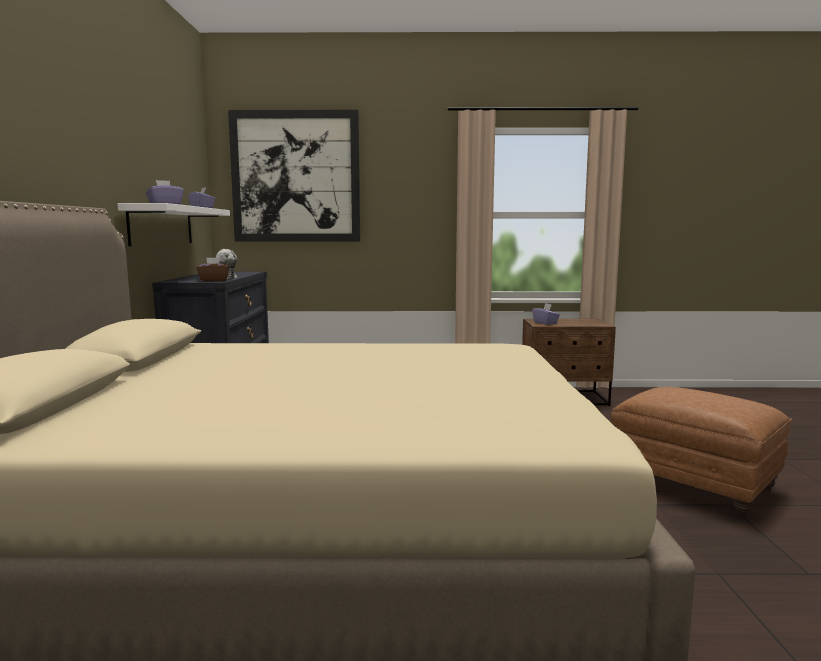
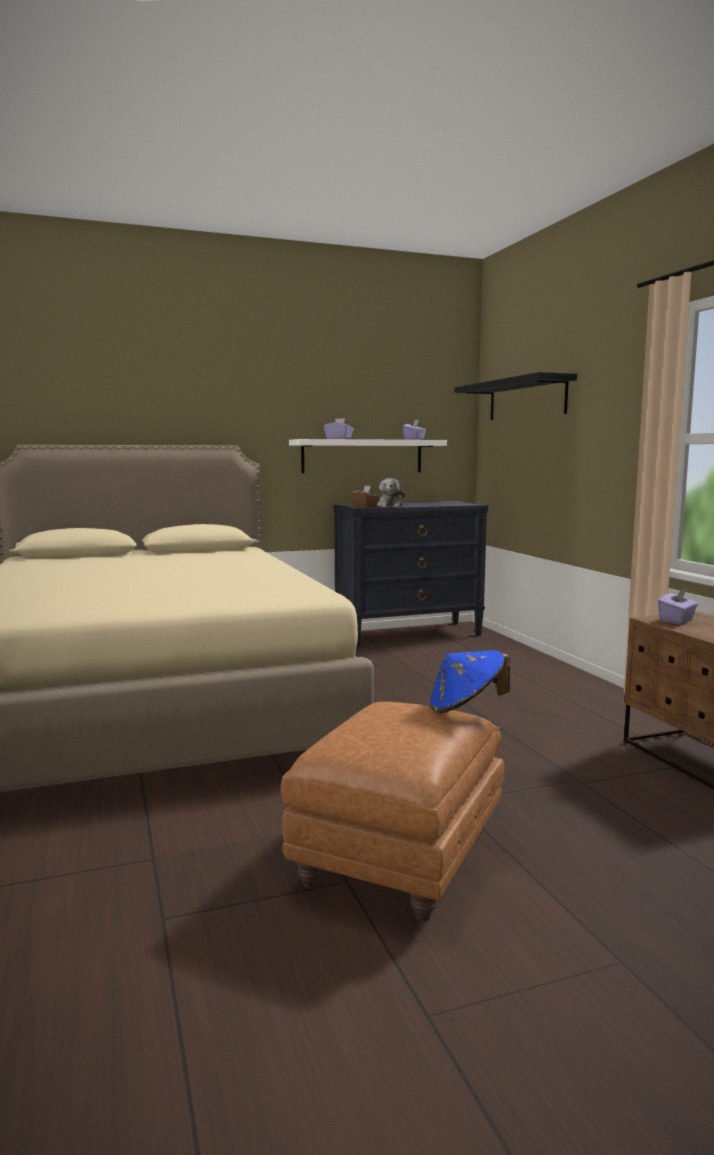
camera: 70 degrees right, 0 degrees up
picture [228,110,360,241] -> black shelf [454,372,577,420]
none -> blue hat [429,650,510,714]

